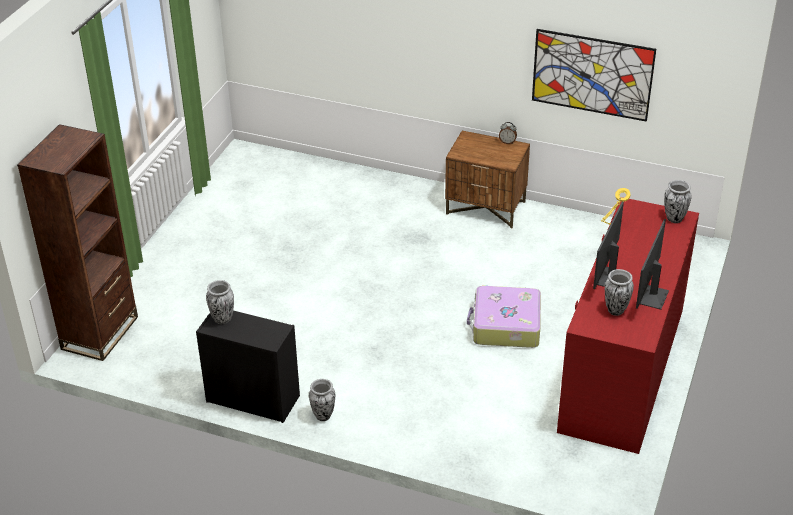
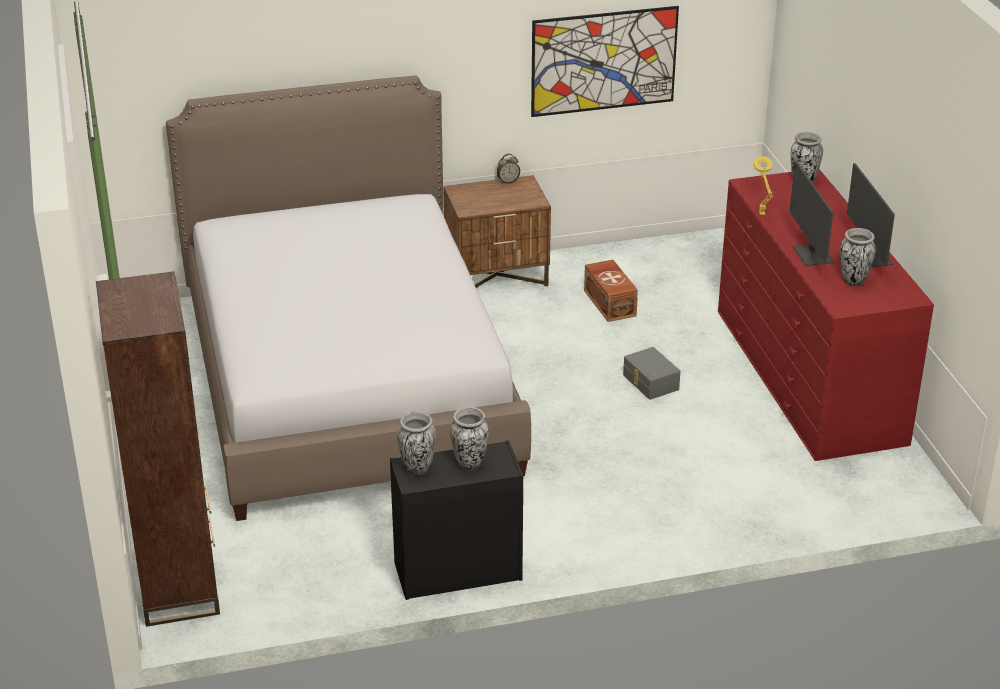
camera: 35 degrees left, 5 degrees down
vase [309,379,335,421] -> vase moved to [450,407,489,470]
suitcase [467,286,541,348] -> grey storage box [623,347,680,400]
none -> bed [166,75,531,521]
none -> brown storage box [584,260,638,322]

